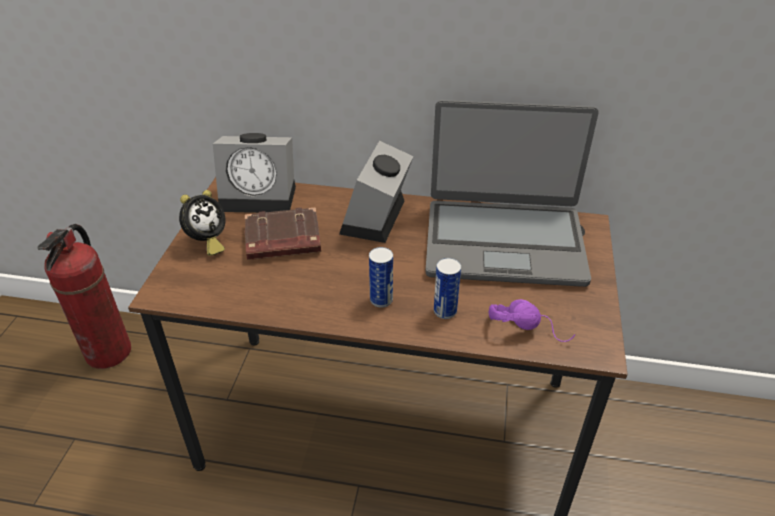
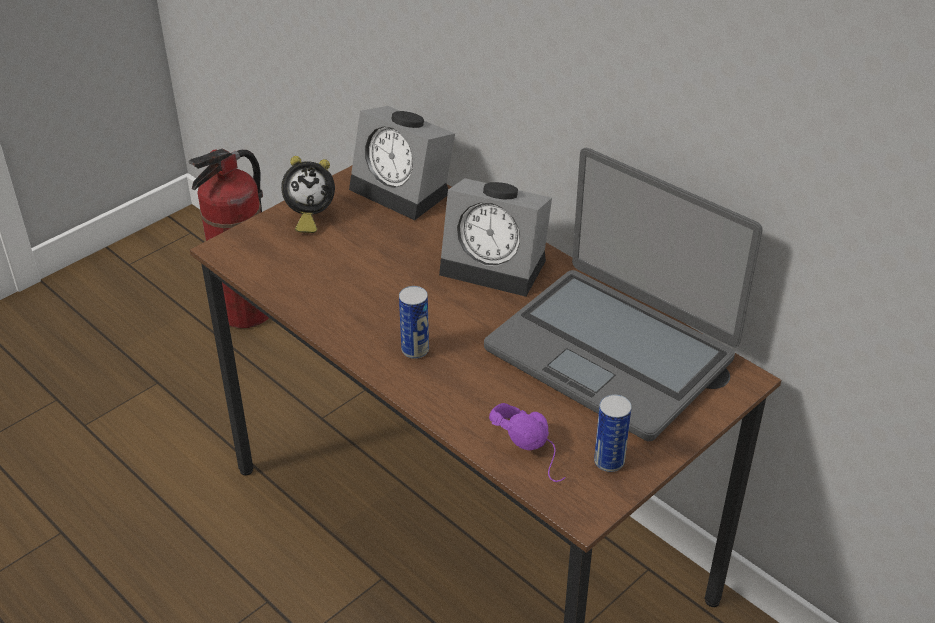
camera: 35 degrees right, 0 degrees up
brown book [244,208,321,260] -> none
alarm clock [339,141,414,243] -> alarm clock turned 120 degrees counterclockwise [439,178,552,297]
can [434,258,461,319] -> can moved to [594,394,632,472]

